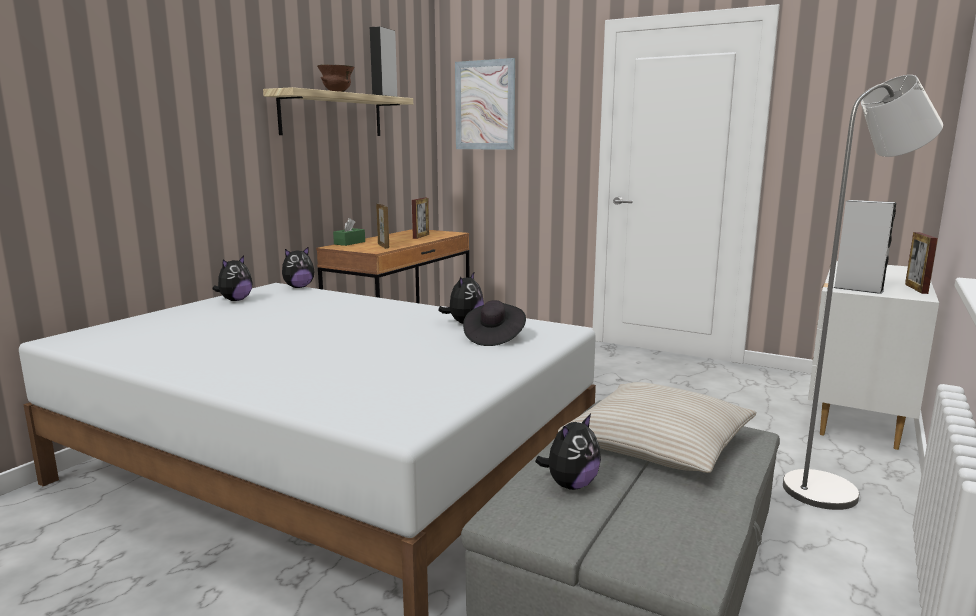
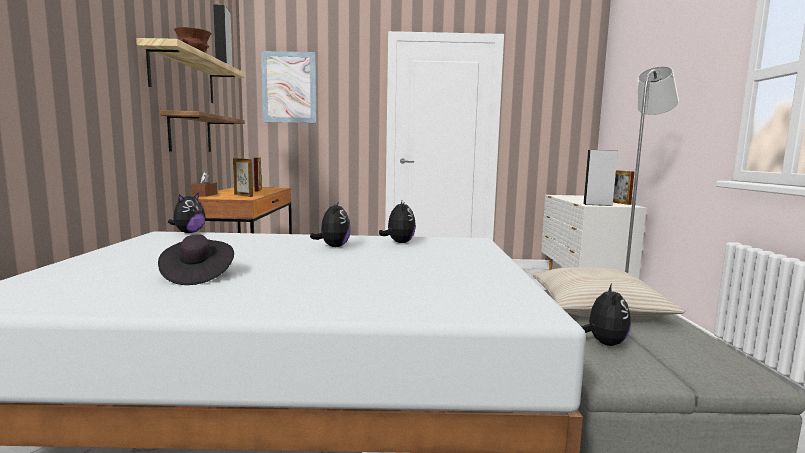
camera: 30 degrees left, 5 degrees down
plush toy [213,256,253,301] -> plush toy moved to [310,201,351,247]
green tissue box [333,218,365,246] -> brown tissue box [191,172,217,197]
black hat [463,300,526,346] -> black hat moved to [158,235,234,285]
none -> shelf [159,110,245,152]

